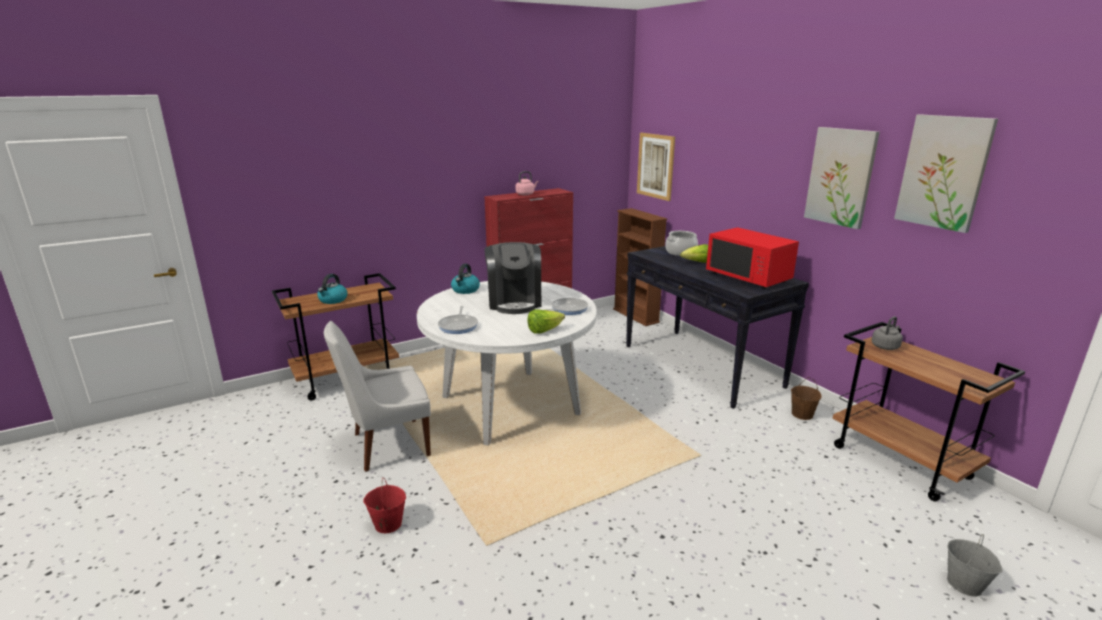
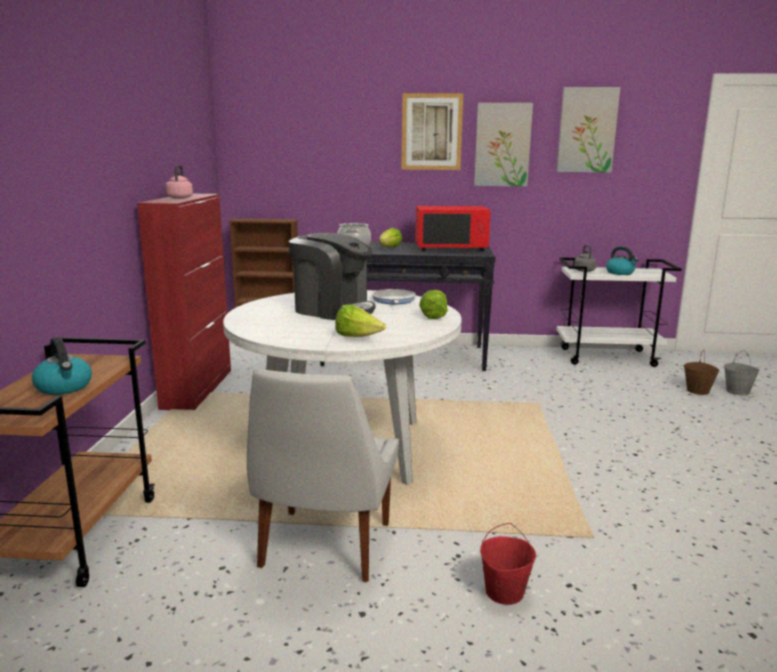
camera: 55 degrees left, 5 degrees down
frying pan [438,306,478,334] -> lettuce [335,304,386,337]
kettle [451,264,480,294] -> kettle moved to [606,246,638,275]
picture [637,133,675,201] -> picture moved to [401,93,463,170]
brown bucket [791,377,822,420] -> brown bucket moved to [683,350,720,395]
brown cart [833,322,1025,501] -> white cart [556,257,682,367]

